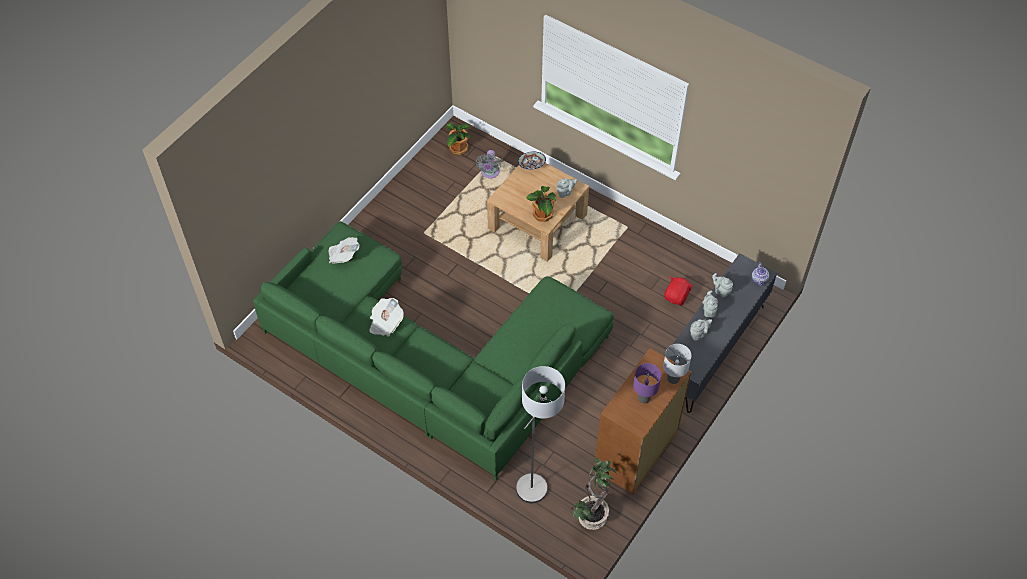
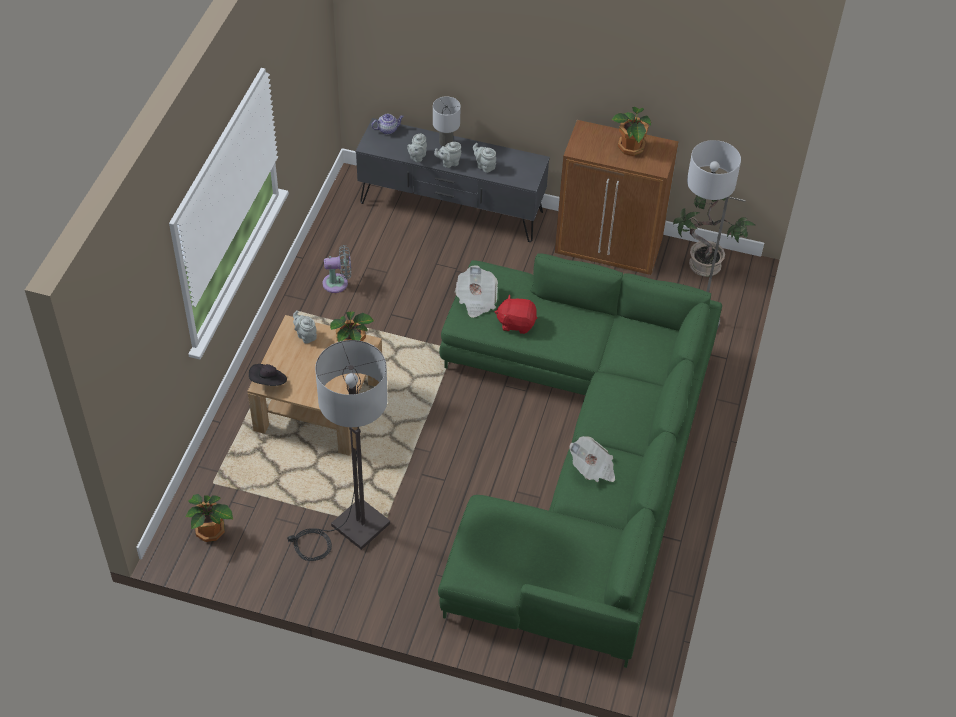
camera: 110 degrees left, 5 degrees down
newspaper [329,237,359,264] -> newspaper moved to [455,265,498,318]
grey fan [476,150,501,178] -> grey fan moved to [322,245,351,293]
bowl [518,151,546,170] -> black hat [249,364,287,386]
purple table lamp [633,363,661,403] -> potted plant [611,107,651,156]
white table lamp [663,344,691,384] -> white table lamp moved to [433,96,461,147]
red plush toy [664,276,693,306] -> red plush toy moved to [495,295,537,334]
none -> floor lamp [287,340,390,561]

